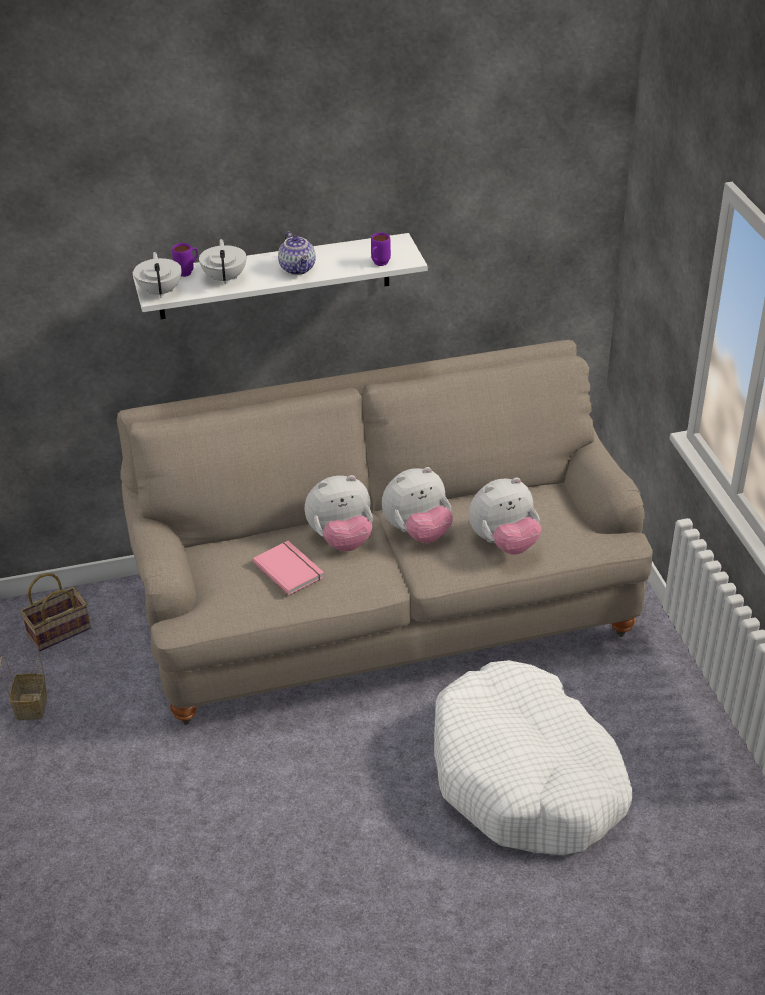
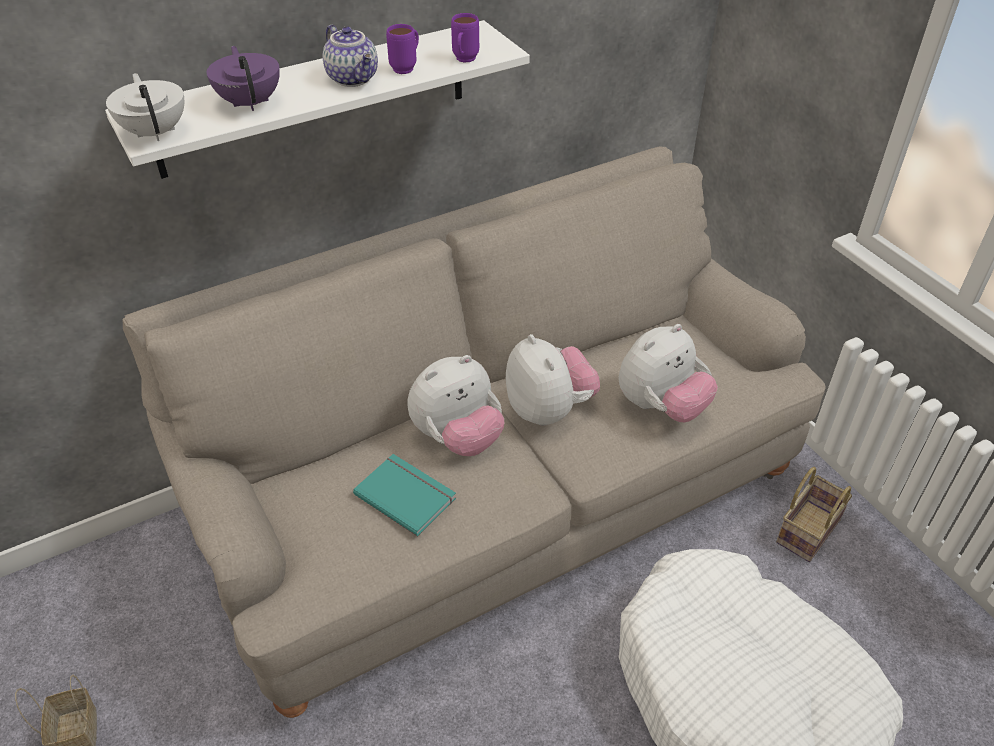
camera: 15 degrees left, 5 degrees up
basket [20,573,91,651] -> basket moved to [776,467,852,562]
purple mug [172,243,198,277] -> purple mug moved to [386,24,419,74]
white teapot [199,239,246,284] -> purple teapot [207,46,280,111]
pink book [252,541,324,595] -> turquoise book [353,454,456,537]
plush toy [382,467,453,543] -> plush toy turned 75 degrees counterclockwise [506,334,600,426]

